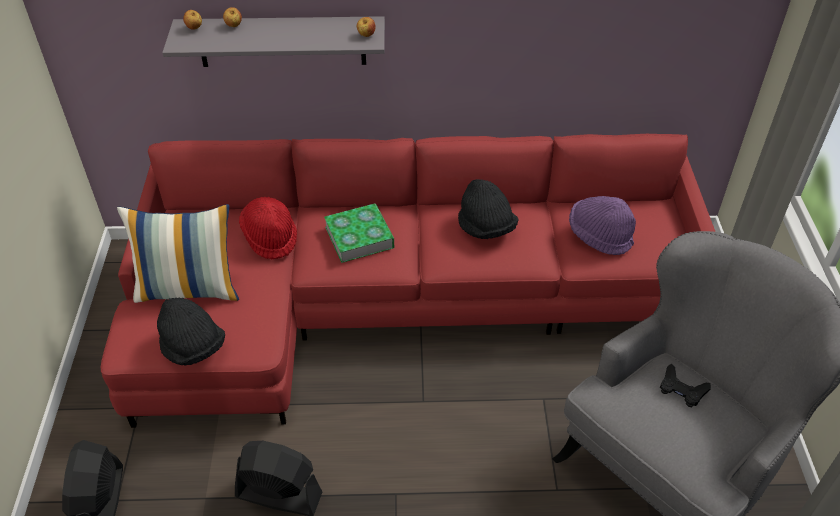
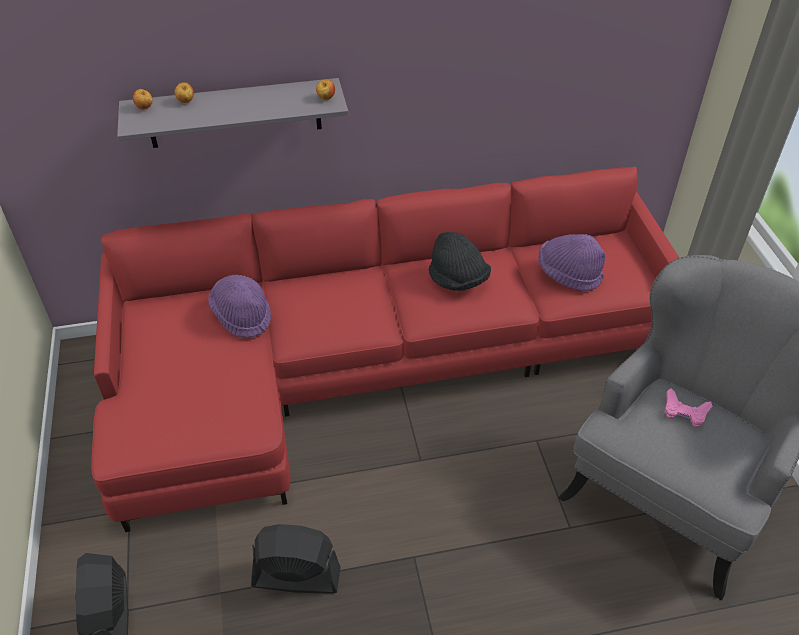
camera: 10 degrees left, 0 degrees up
pillow [117,204,239,303] -> none
black hat [157,298,225,365] -> none
red hat [239,197,297,259] -> purple hat [208,275,271,338]
book [324,203,394,263] -> none
black game controller [660,364,711,407] -> pink game controller [664,388,712,428]

